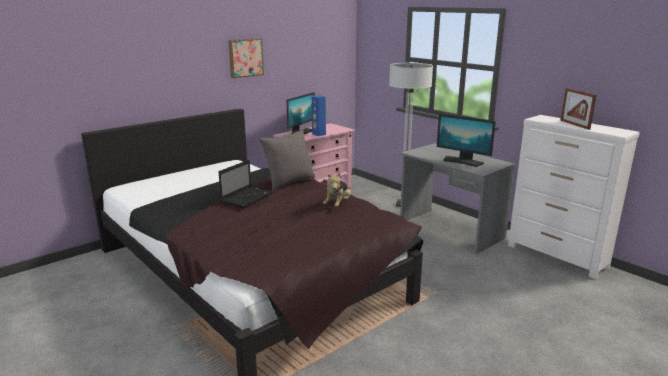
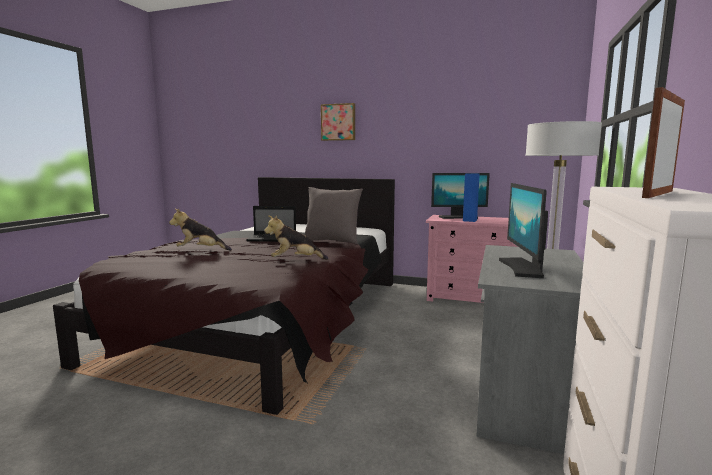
camera: 60 degrees right, 10 degrees down
picture [228,38,264,78] -> picture moved to [321,103,355,141]
none -> plush toy [169,209,232,251]

